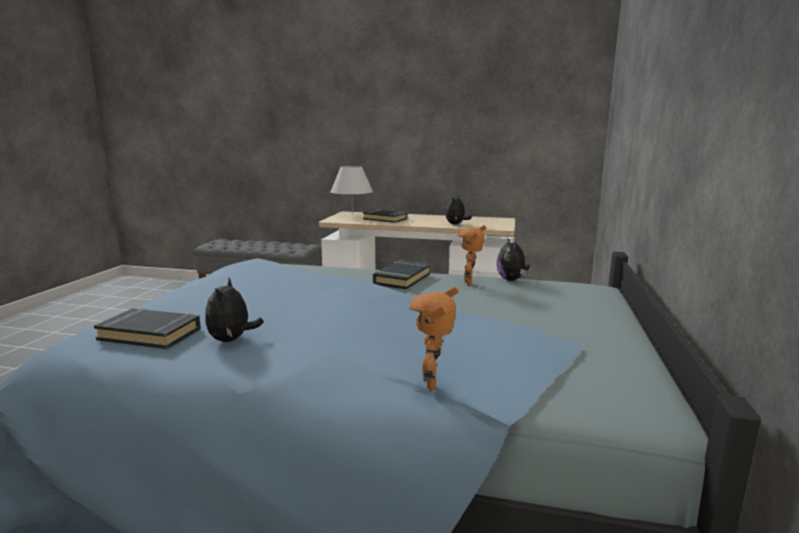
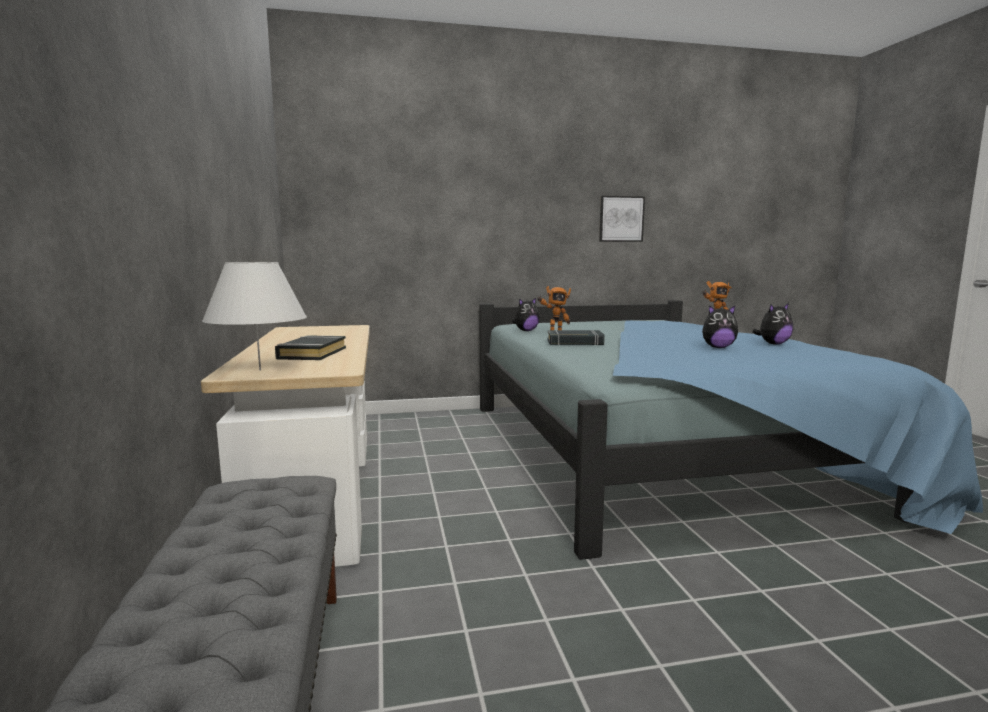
camera: 115 degrees left, 5 degrees down
black book [94,308,201,349] -> none
plush toy [446,195,472,225] -> plush toy moved to [702,305,738,348]
none -> picture [599,196,645,242]

